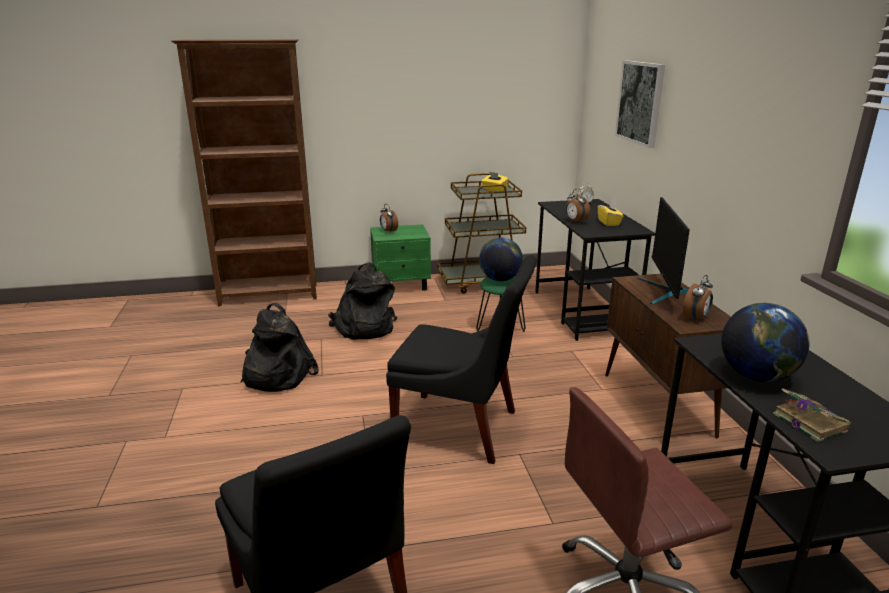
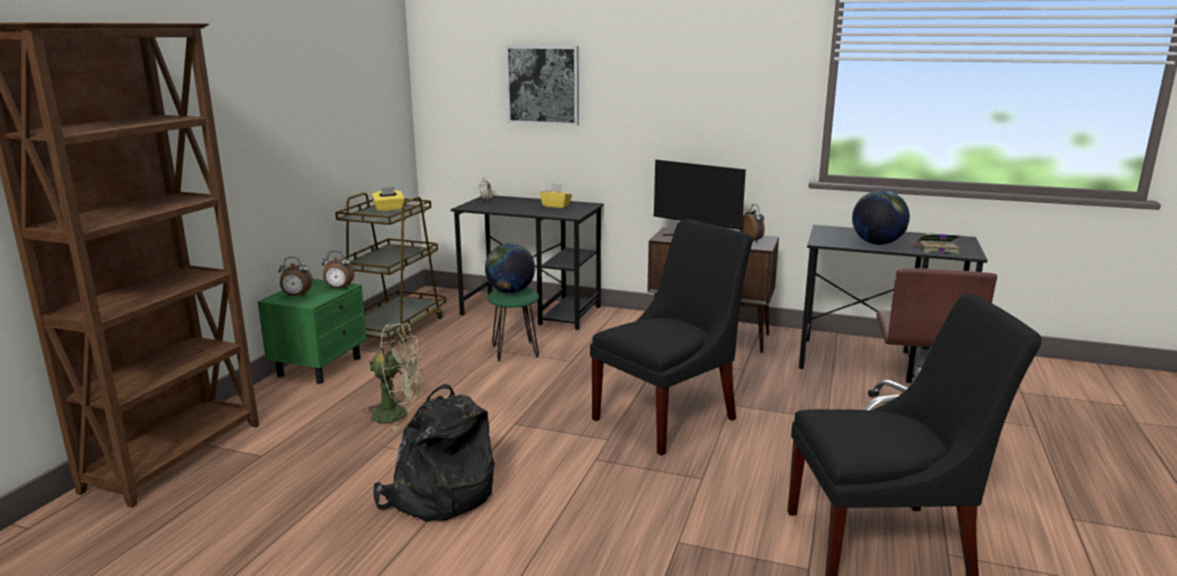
camera: 60 degrees left, 5 degrees down
black backpack [328,262,397,340] -> green fan [363,323,424,430]
alarm clock [565,189,590,224] -> alarm clock moved to [322,251,355,290]

